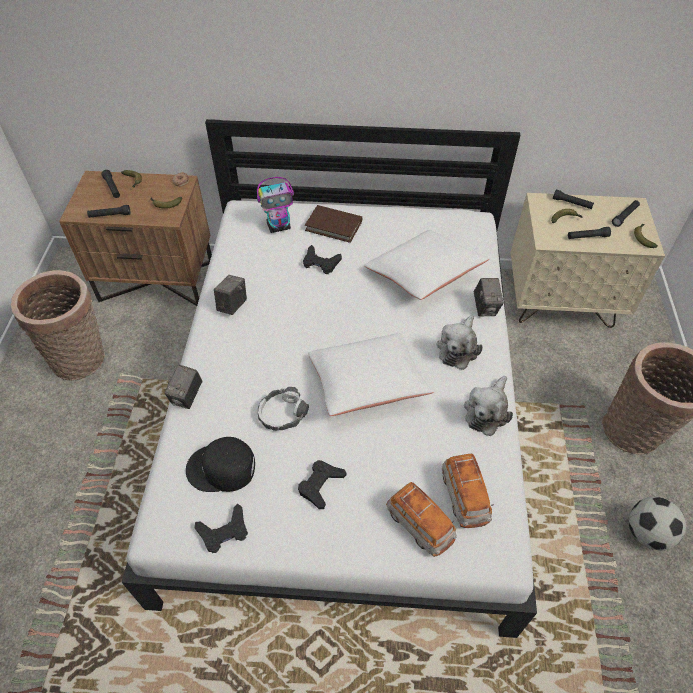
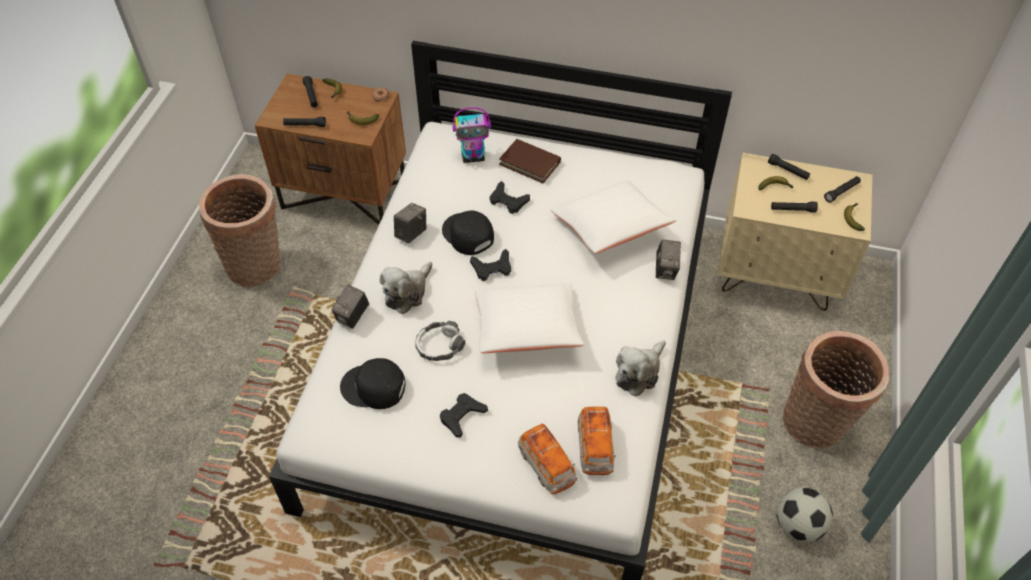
camera: 10 degrees right, 0 degrees up
black game controller [194,504,248,553] -> black game controller moved to [470,249,511,281]
plush toy [436,315,483,370] -> plush toy moved to [380,262,432,314]
none -> black cap [442,210,494,255]

